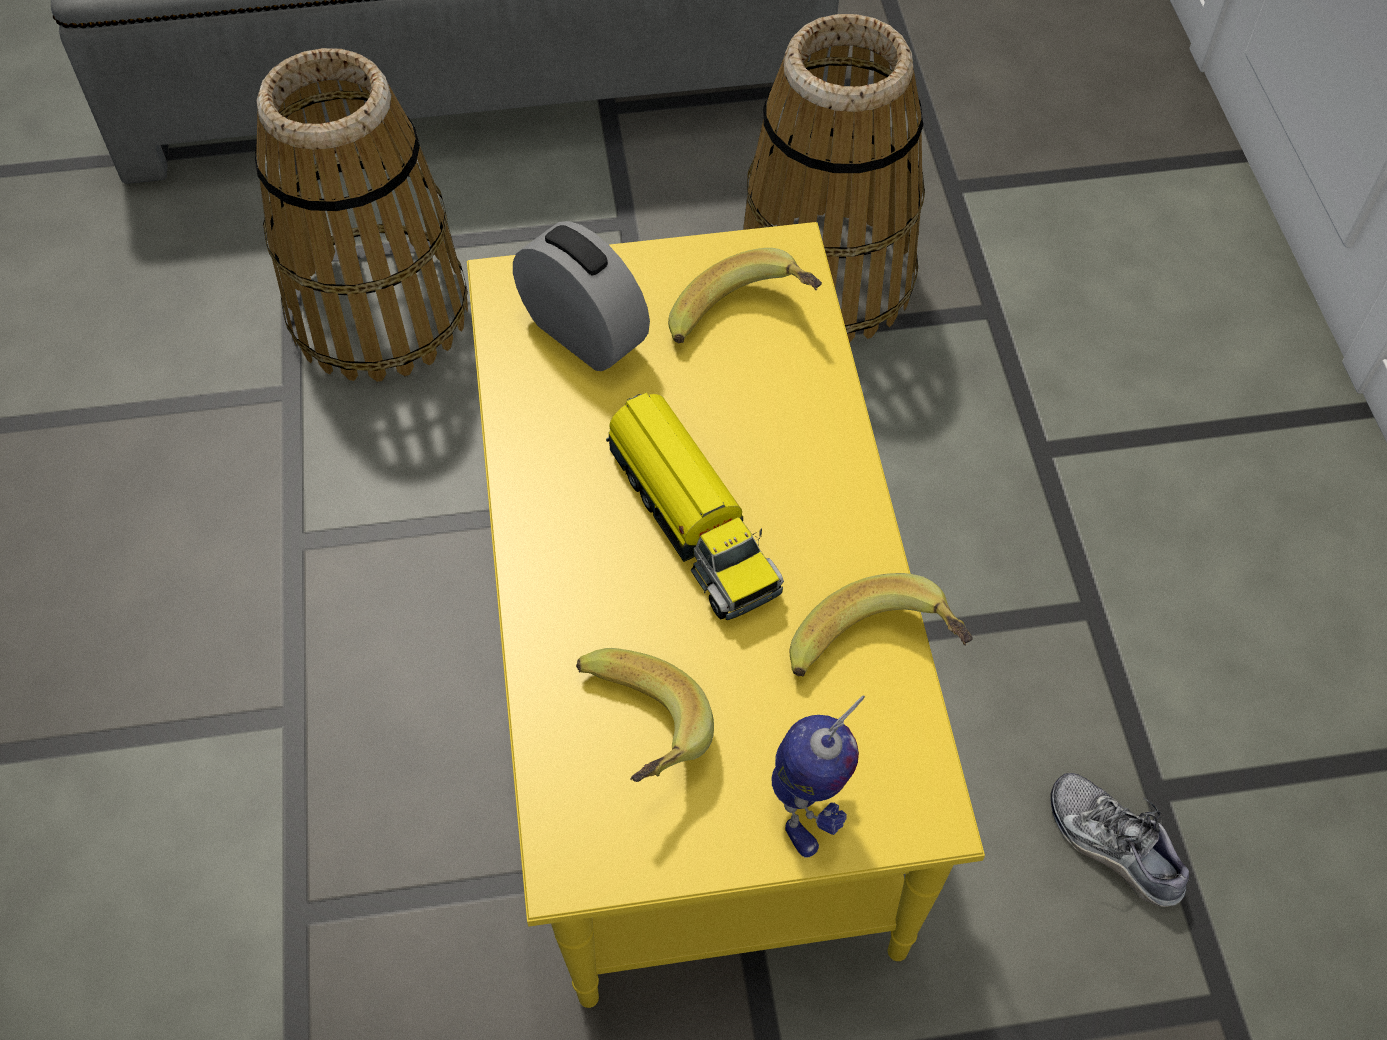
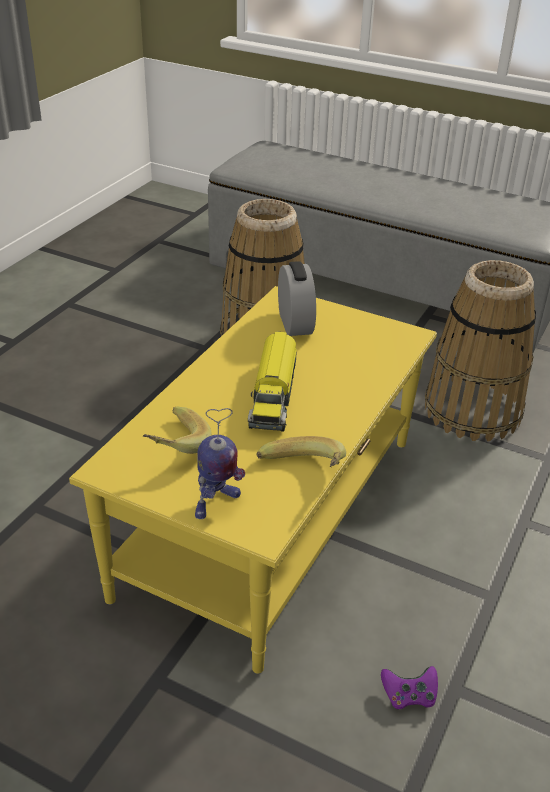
camera: 35 degrees right, 20 degrees down
banana [668,248,822,344] -> none
shoe [1050,773,1189,907] -> purple game controller [381,666,438,709]

